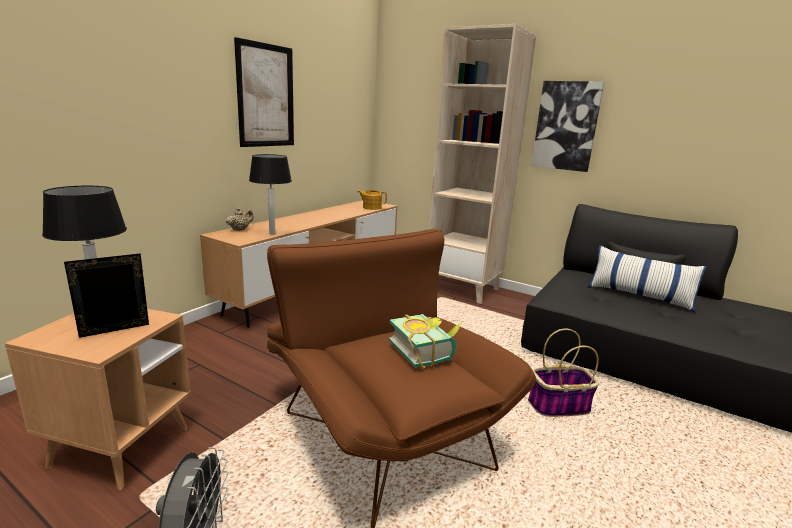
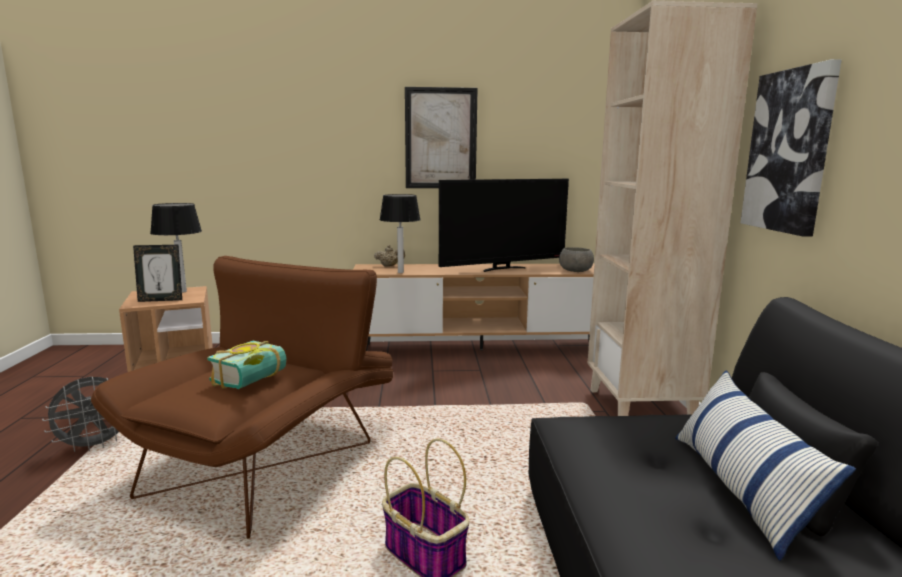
camera: 55 degrees right, 5 degrees down
picture frame [64,253,149,338] -> picture frame turned 150 degrees clockwise [133,245,182,302]
teapot [358,190,387,210] -> grey bowl [559,247,594,272]
none -> television [439,179,569,272]

